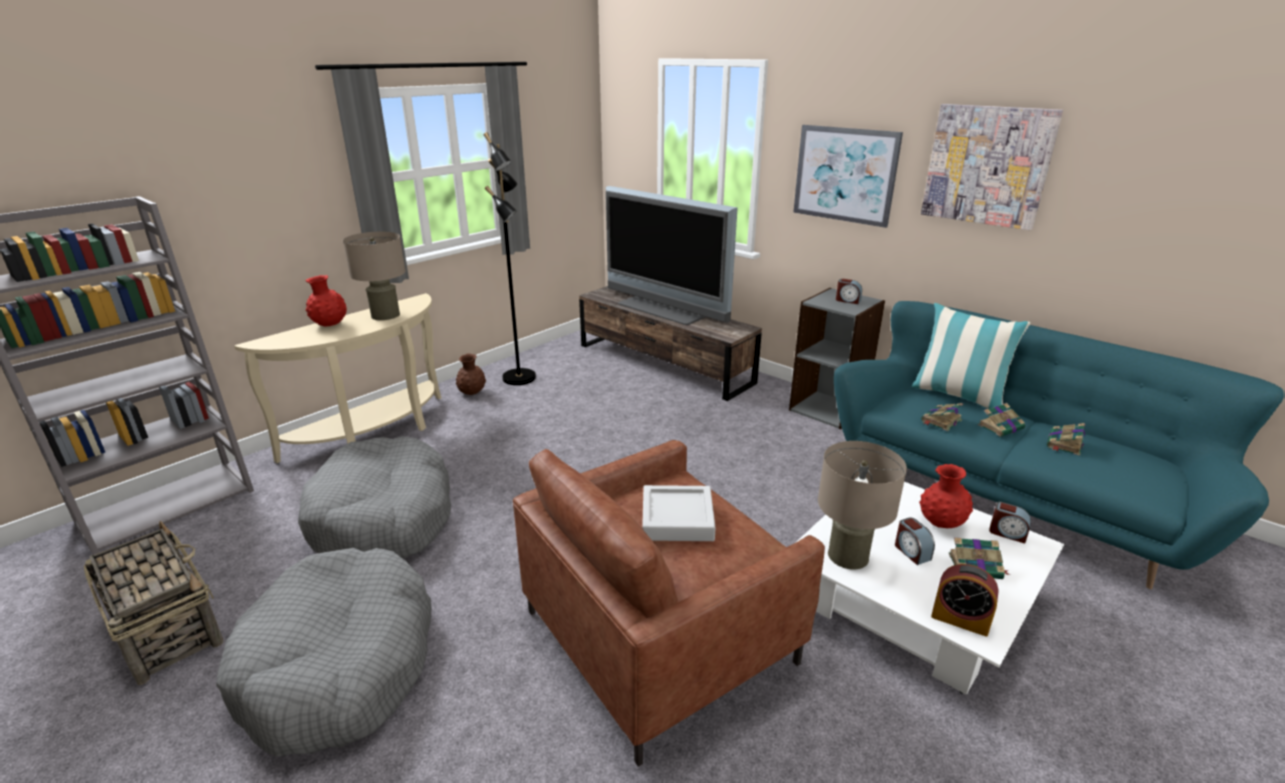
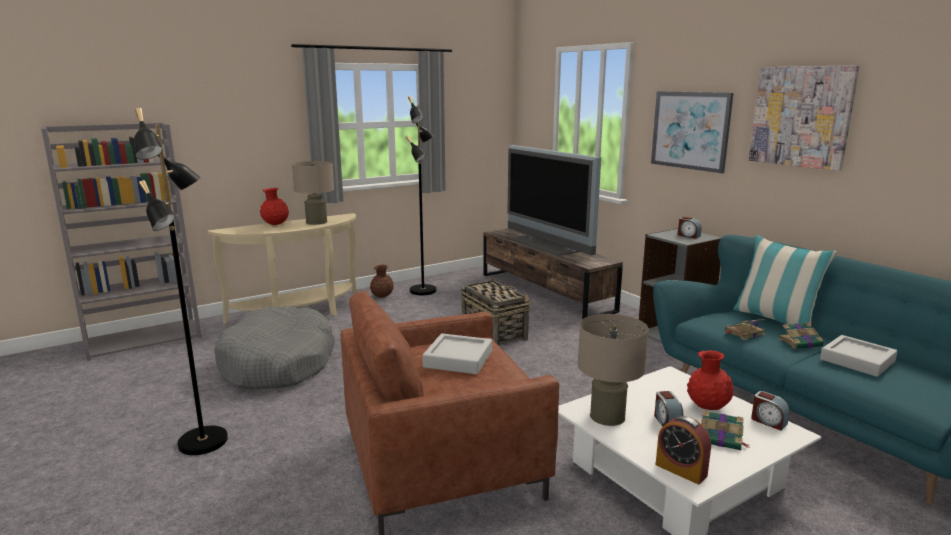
camera: 15 degrees right, 10 degrees down
basket [84,521,224,685] -> basket moved to [461,275,531,345]
grey dog bed [216,548,431,757] -> black floor lamp [134,108,228,455]
book [1047,423,1085,456] -> grey tray [820,335,898,377]

